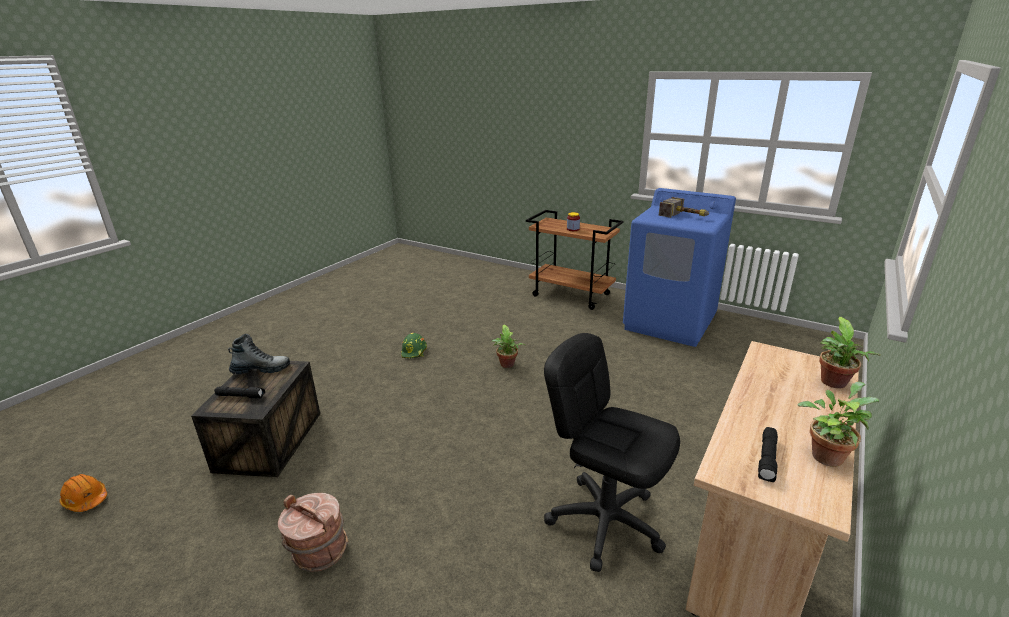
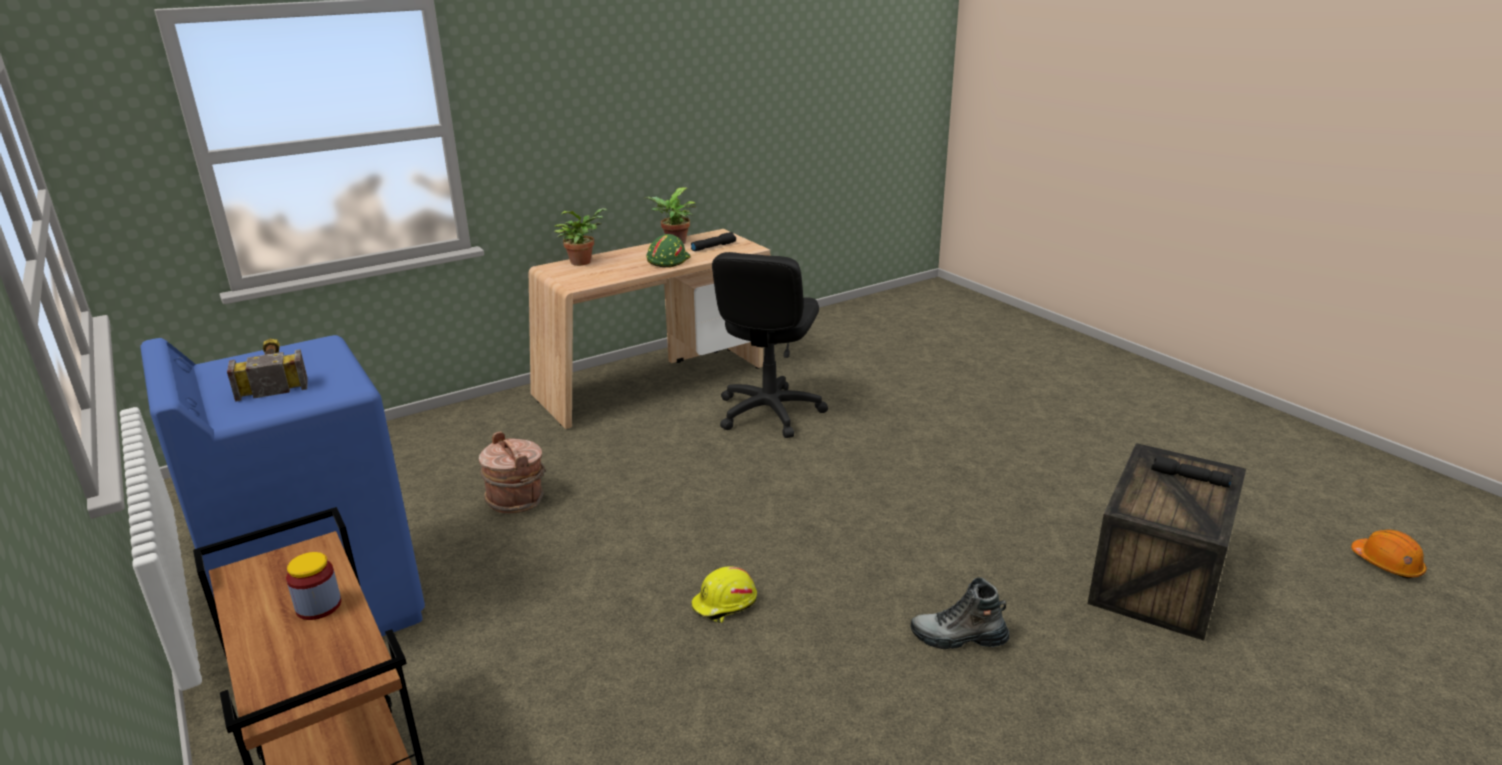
camera: 155 degrees left, 0 degrees up
boot [228,334,290,374] -> boot moved to [911,577,1010,649]
brown bucket [278,493,348,572] -> brown bucket moved to [479,431,546,513]
green hard hat [401,333,427,359] -> green hard hat moved to [646,234,691,267]
potted plant [491,325,525,368] -> yellow hard hat [691,566,757,623]
black office chair [544,333,680,572] -> black office chair turned 45 degrees clockwise [712,252,828,438]

